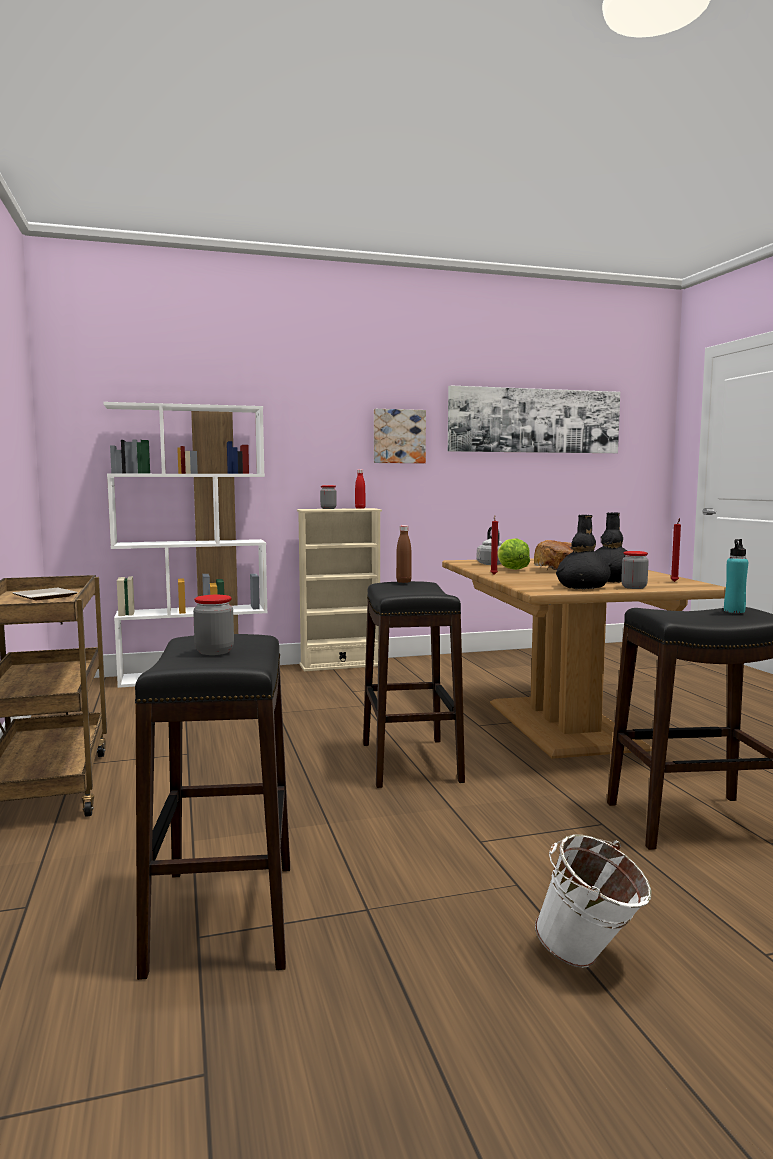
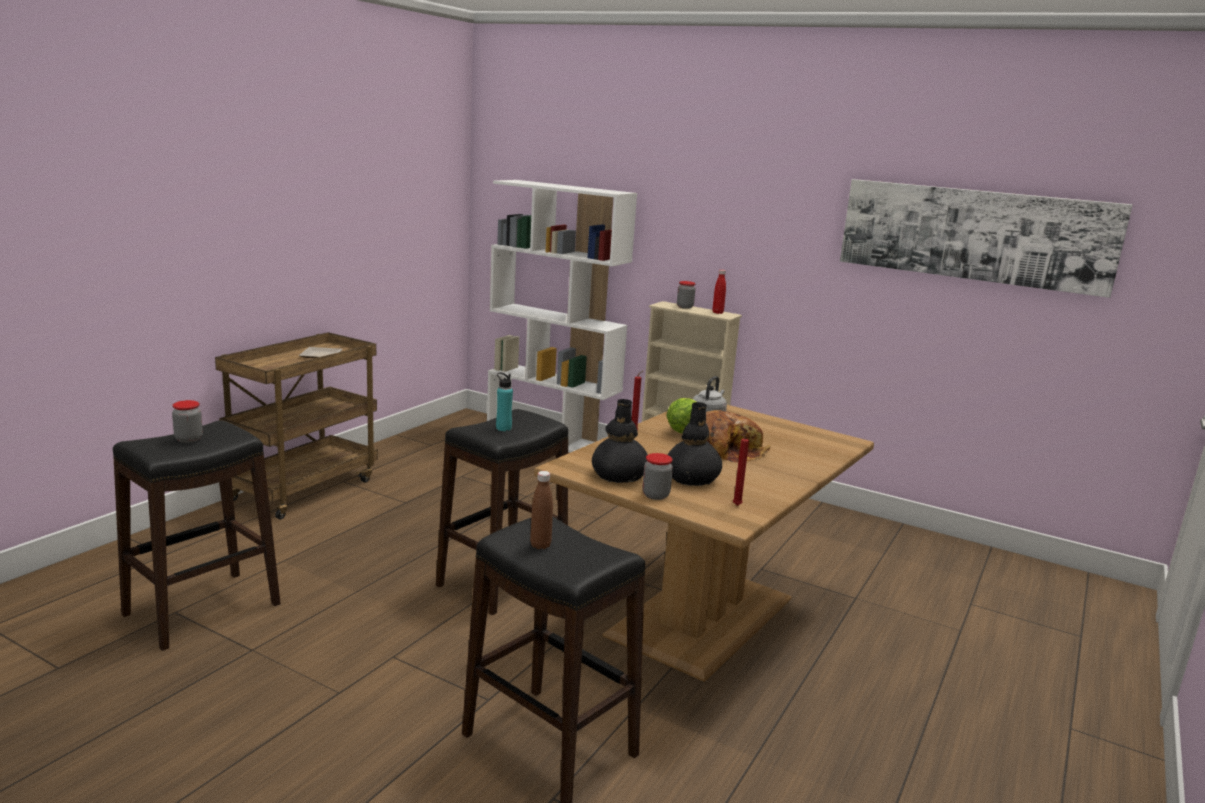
camera: 45 degrees right, 10 degrees up
picture [374,409,426,463] -> none
brown bottle [396,525,412,583] -> brown bottle moved to [530,471,553,549]
white bucket [535,834,652,968] -> none
turquoise bottle [724,539,748,613] -> turquoise bottle moved to [496,372,513,431]

